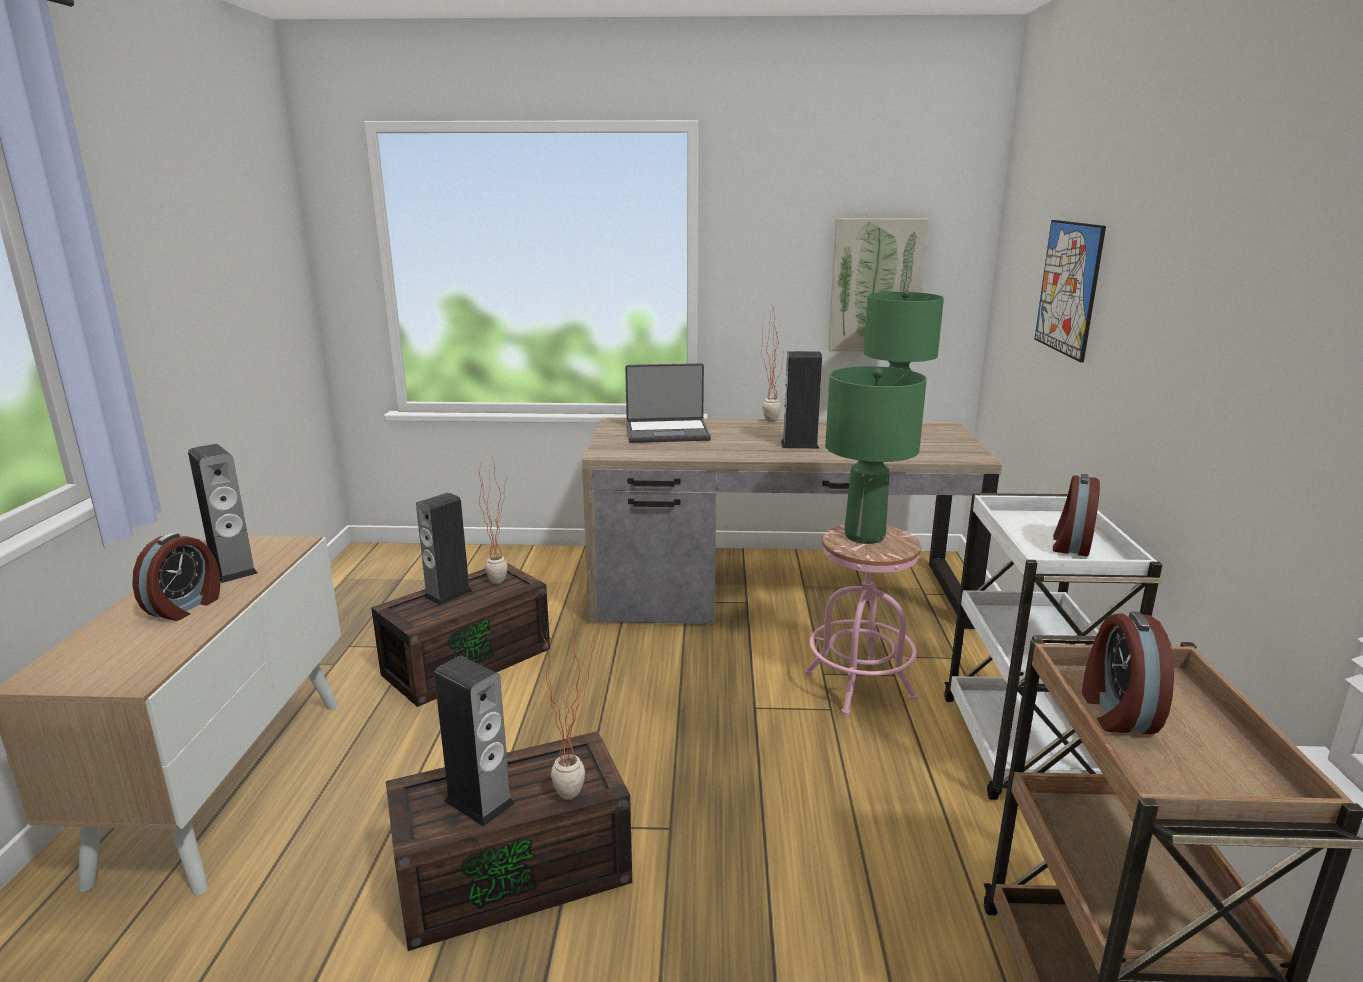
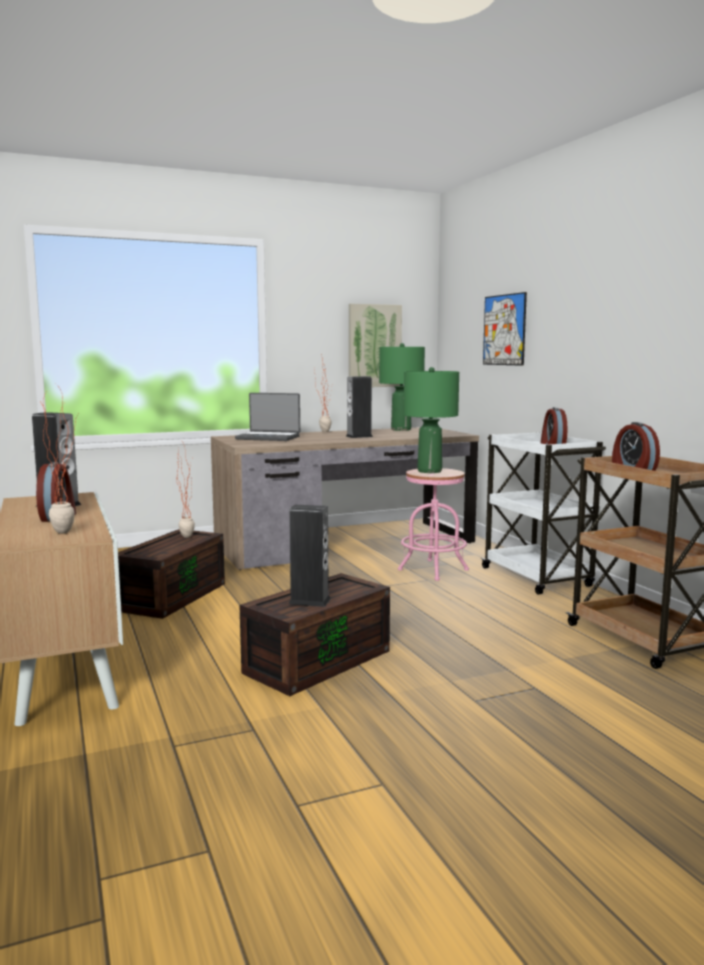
camera: 25 degrees left, 10 degrees down
speaker [416,493,472,605] -> none
potted plant [542,607,596,800] -> potted plant moved to [40,383,79,534]
laptop [625,363,711,443] -> laptop turned 45 degrees clockwise [235,393,300,441]

